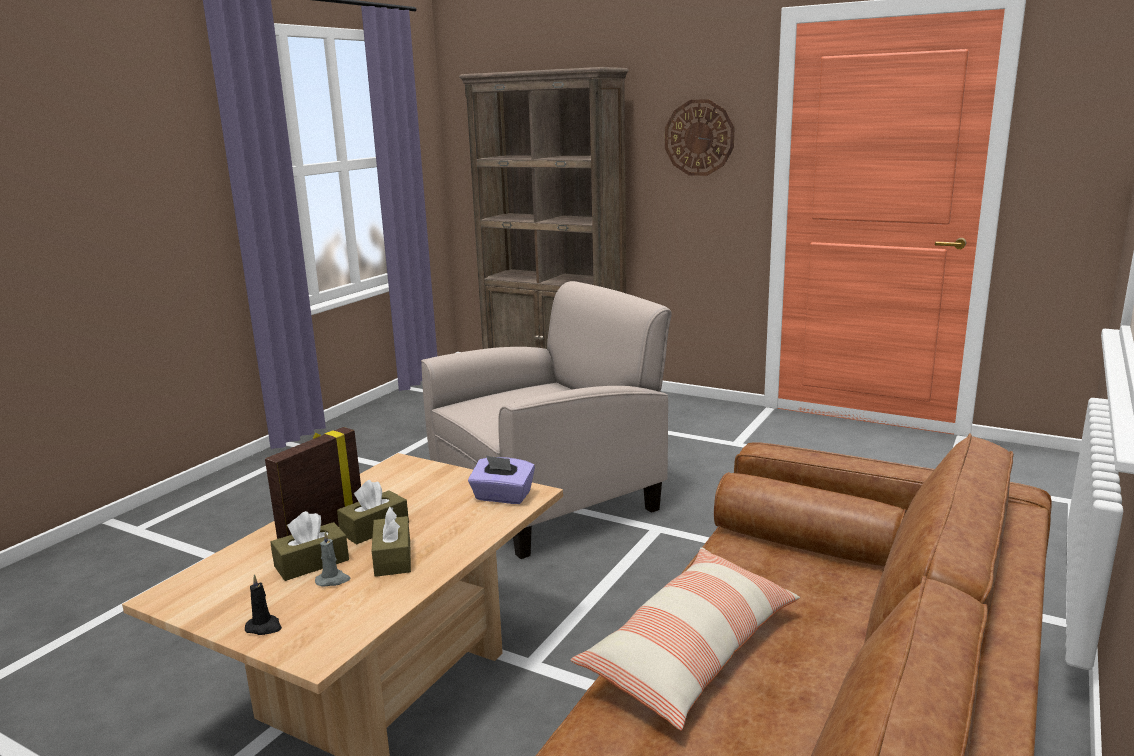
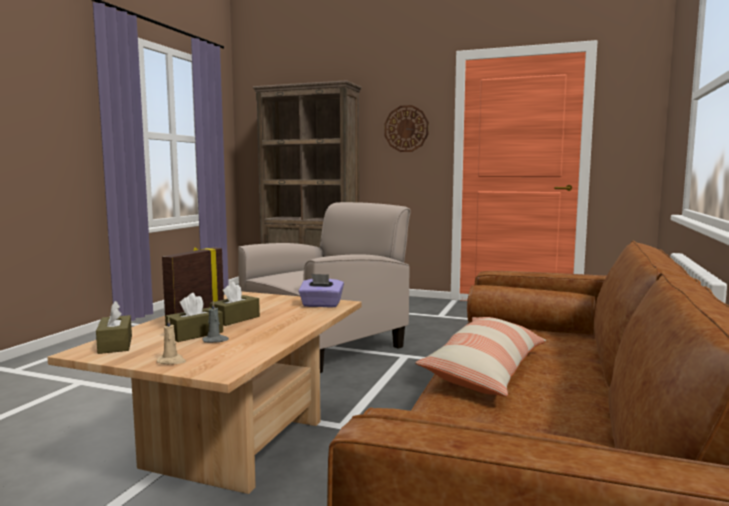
camera: 10 degrees left, 10 degrees down
black candle [245,574,282,635] -> beige candle [157,317,186,365]
brown tissue box [372,506,411,577] -> brown tissue box moved to [96,301,132,354]

